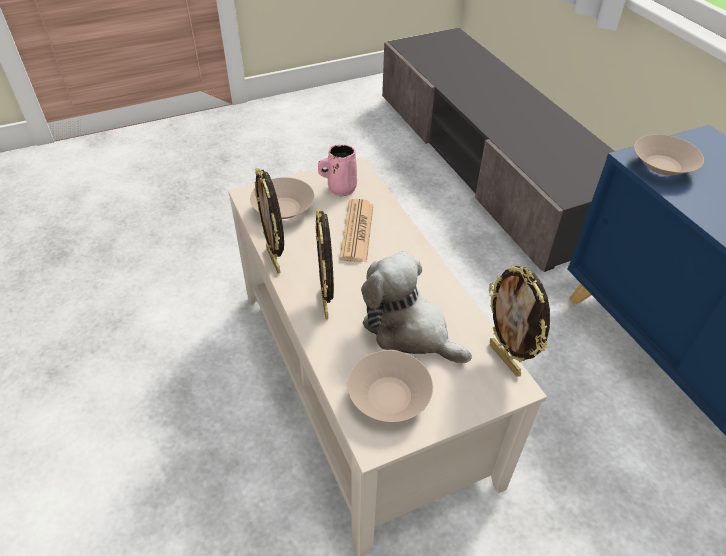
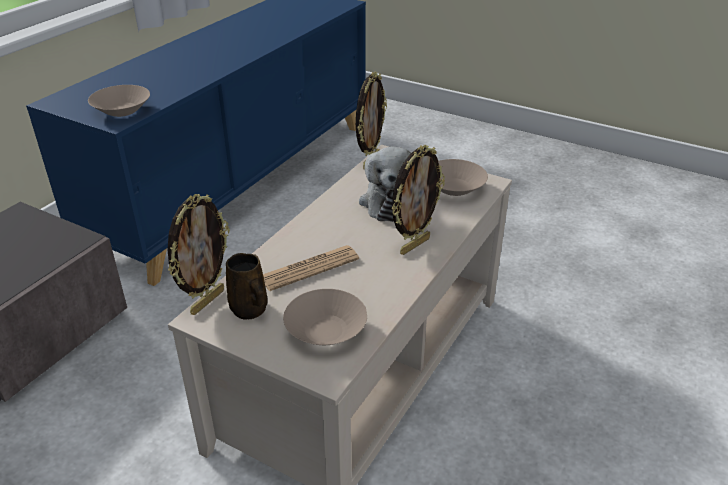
camera: 125 degrees left, 10 degrees down
picture frame [254,168,284,273] -> picture frame moved to [168,194,230,315]
pink mug [318,144,357,197] -> brown mug [226,253,268,320]

